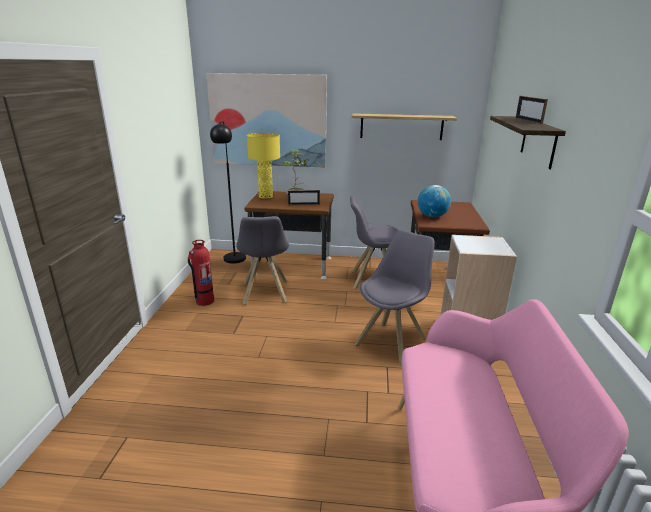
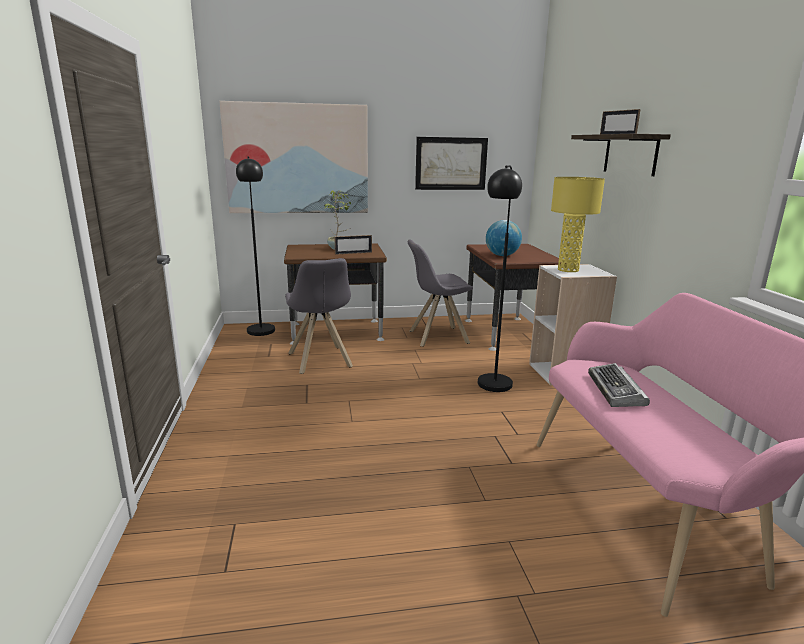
camera: 15 degrees left, 5 degrees down
fire extinguisher [188,240,214,306] -> none
yellow table lamp [247,133,280,199] -> yellow table lamp moved to [551,177,605,272]
shelf [352,113,457,140] -> picture [415,137,488,190]
grey chair [355,230,435,365] -> black floor lamp [478,165,522,392]
none -> keyboard [588,363,650,407]

